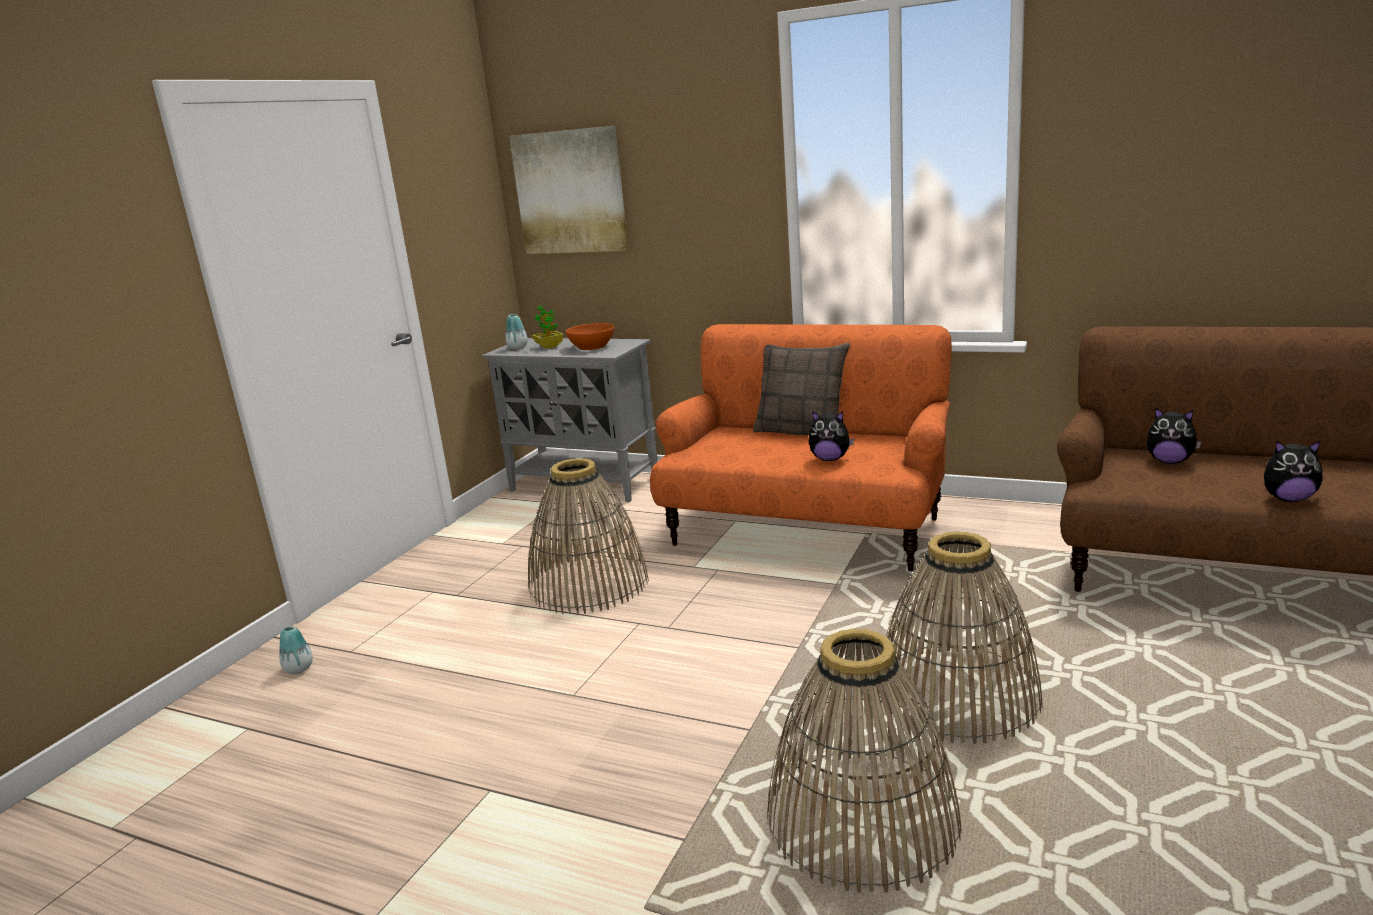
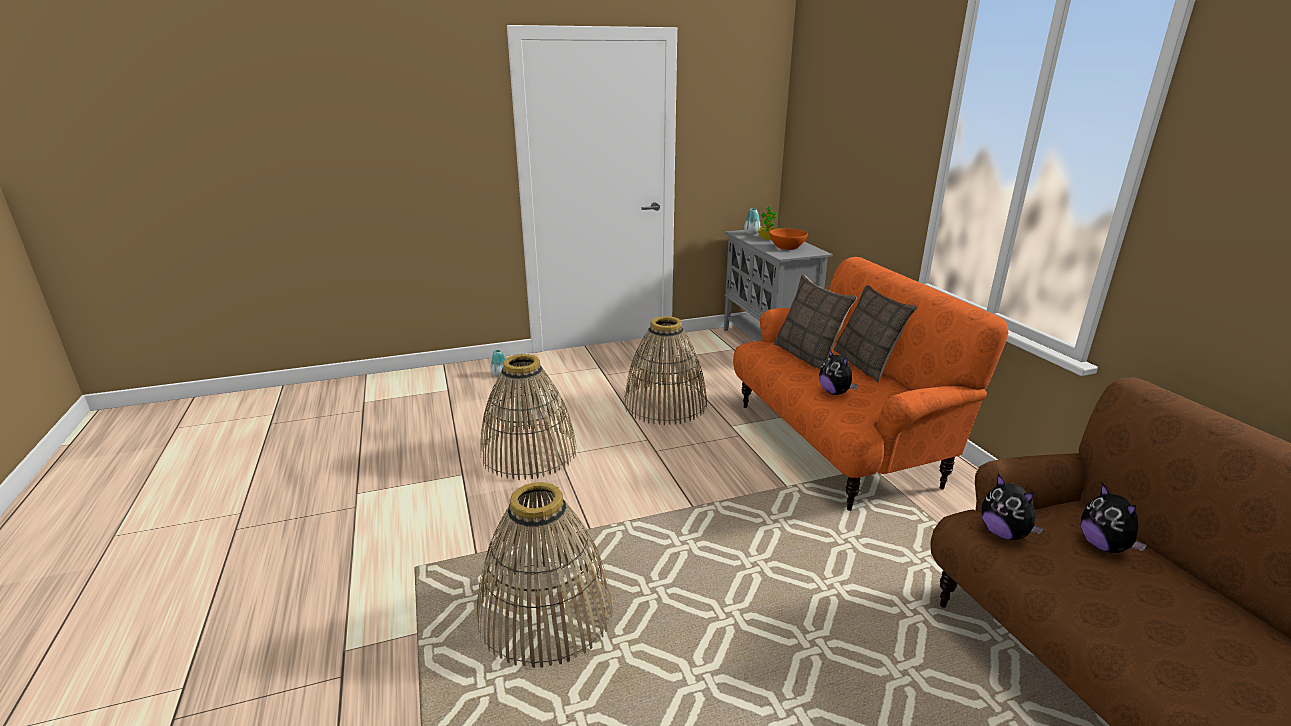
camera: 45 degrees right, 5 degrees up
picture [509,126,628,254] -> none
basket [878,531,1042,744] -> basket moved to [480,354,577,480]
plush toy [1264,441,1323,502] -> plush toy moved to [982,474,1044,540]
none -> pillow [774,274,857,370]

